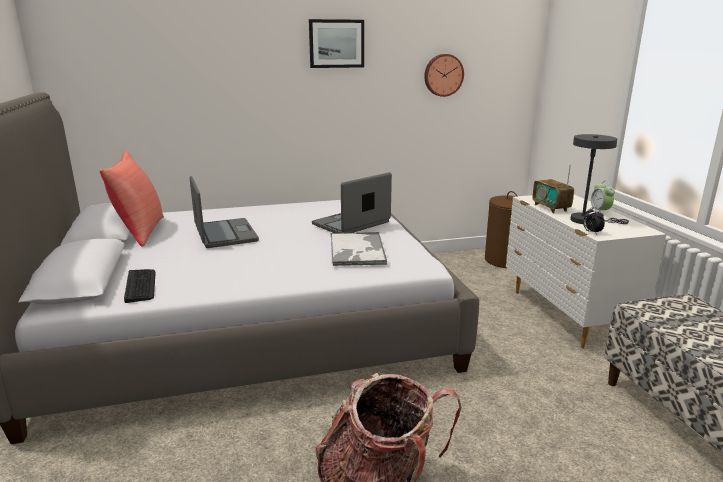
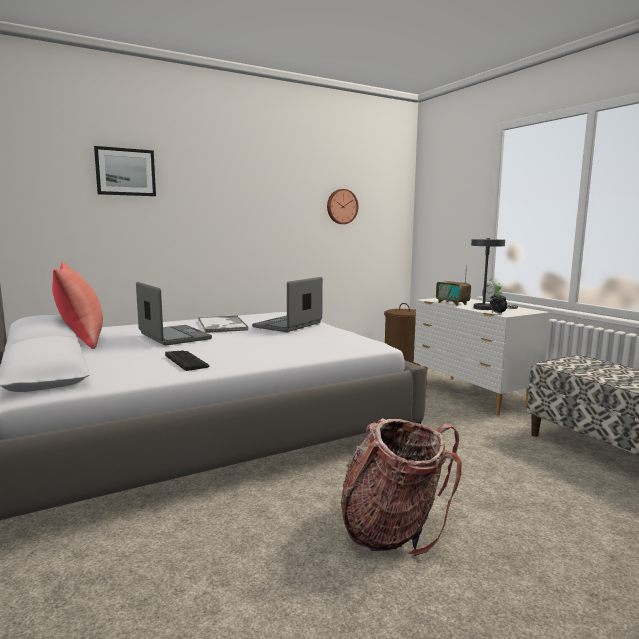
camera: 15 degrees left, 10 degrees down
keyboard [124,269,156,303] -> keyboard moved to [165,351,209,371]
picture [309,19,364,68] -> picture moved to [94,146,156,196]
tray [331,232,387,266] -> tray moved to [199,316,249,333]

